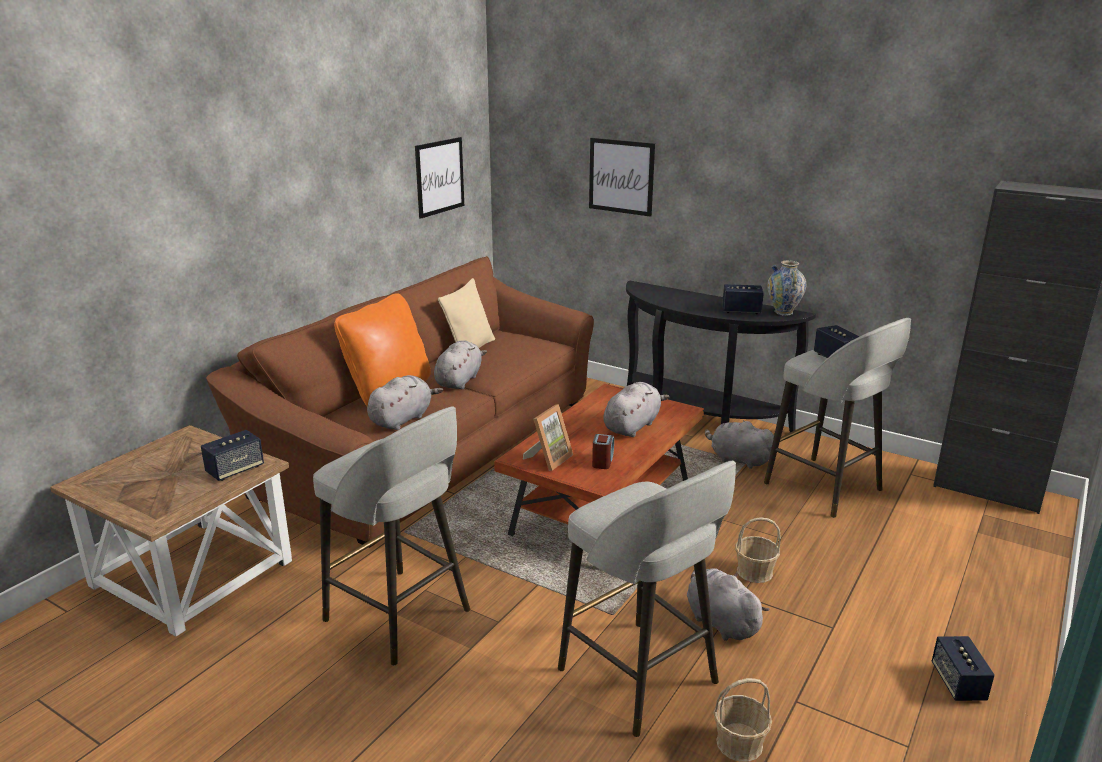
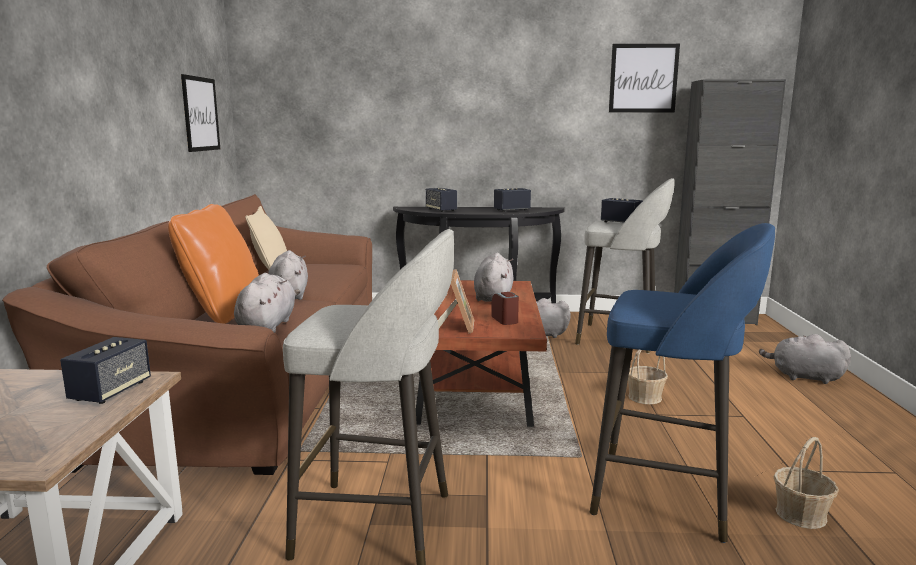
camera: 30 degrees left, 10 degrees down
grey stool [558,461,736,737] -> blue stool [590,223,775,543]
picture [589,138,655,217] -> picture moved to [609,44,680,112]
grey plush toy [687,568,769,641] -> grey plush toy moved to [759,334,851,384]
vase [767,260,806,316] -> none
speaker [932,636,995,701] -> speaker moved to [426,188,457,212]

